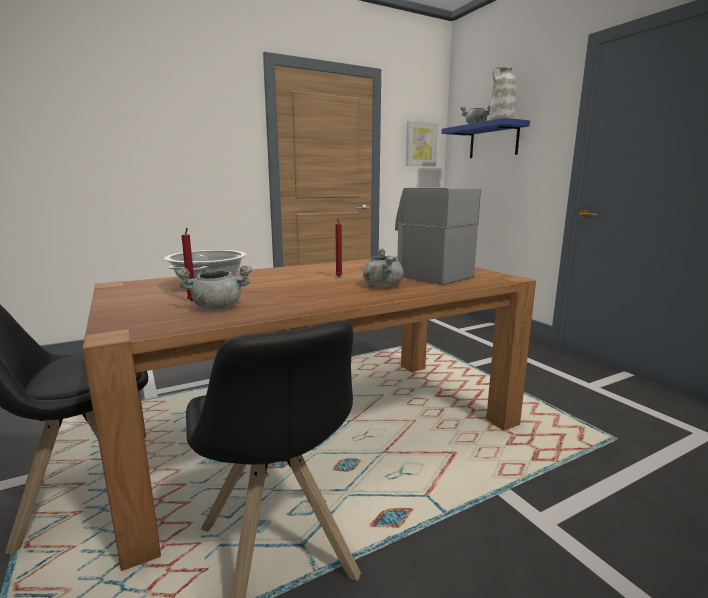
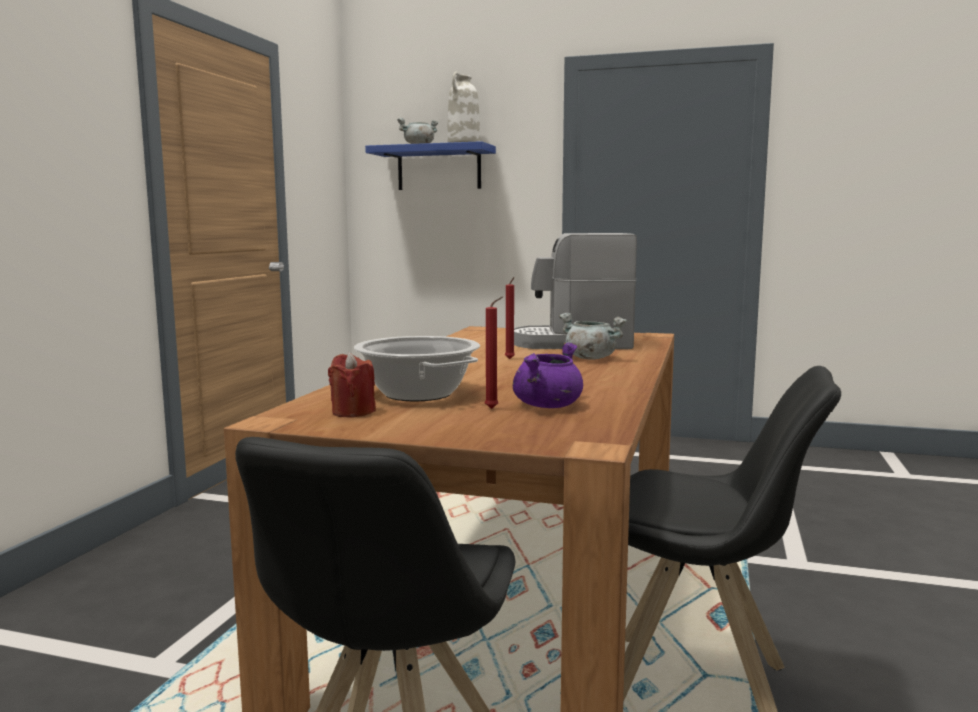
camera: 45 degrees left, 5 degrees down
grey cooking pot [176,266,252,310] -> purple cooking pot [513,342,583,408]
picture [406,121,438,166] -> none
none -> red candle [328,352,376,417]

